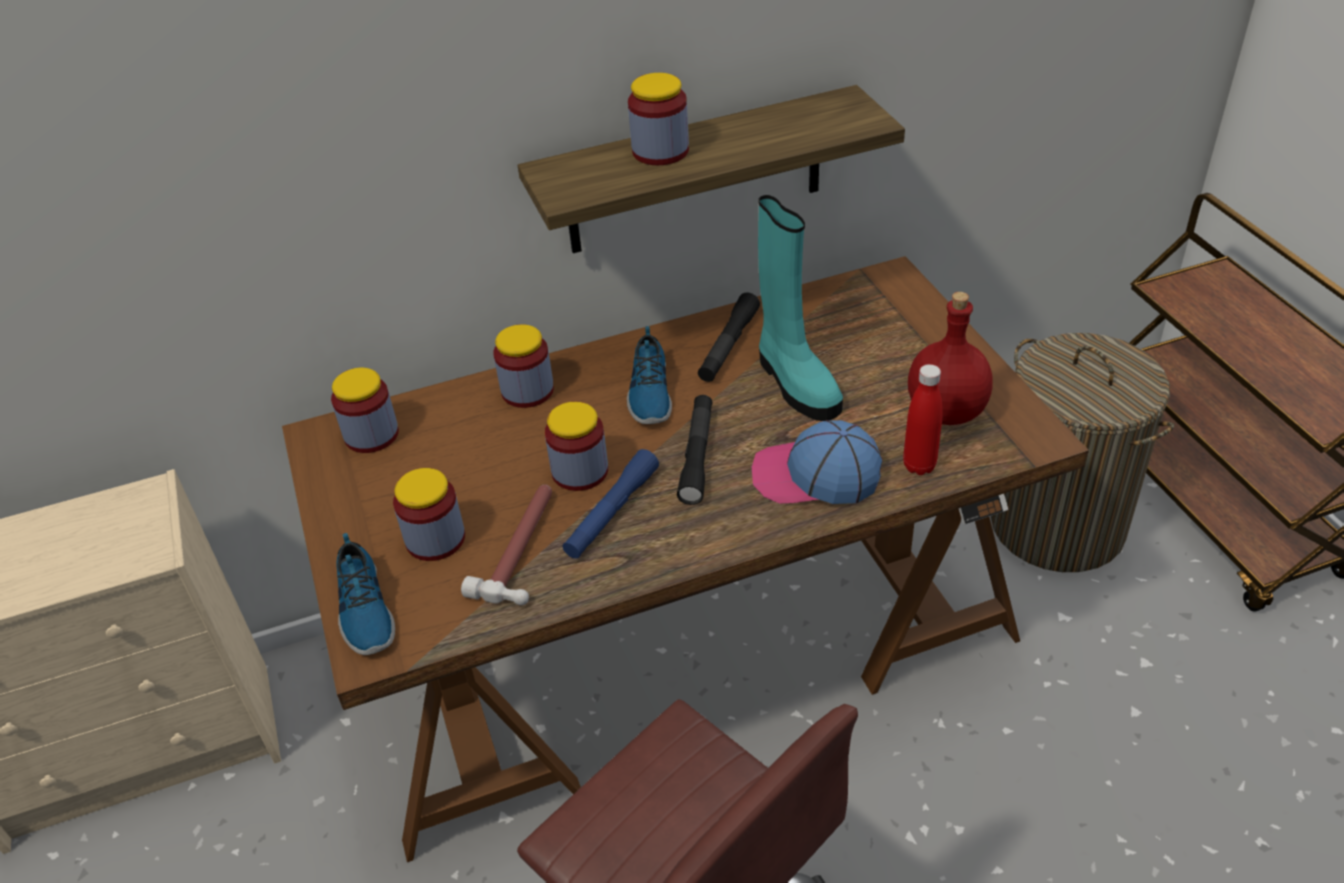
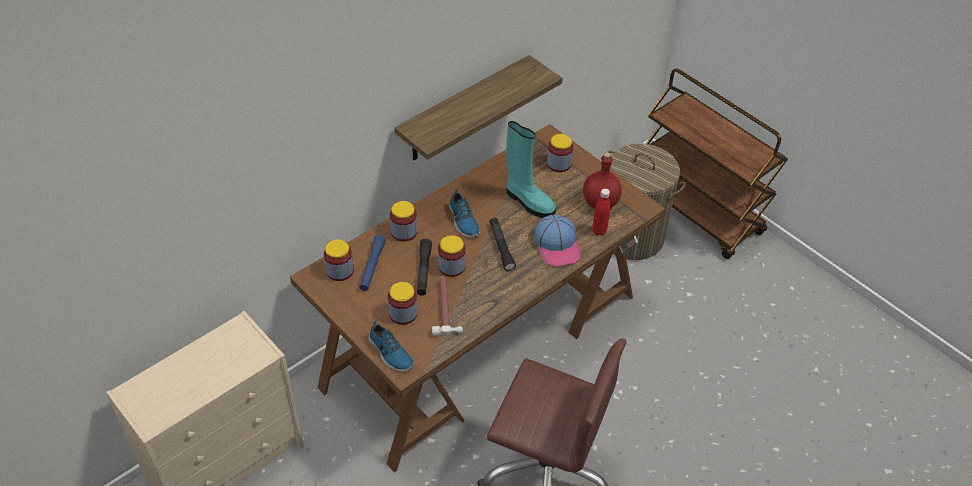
camera: 25 degrees left, 5 degrees up
blue flashlight [563,449,659,559] -> blue flashlight moved to [359,235,386,291]
jar [628,73,689,165] -> jar moved to [547,134,573,172]
black flashlight [698,293,760,382] -> black flashlight moved to [417,239,432,296]
cap [752,420,882,504] -> cap turned 90 degrees counterclockwise [534,215,581,267]

